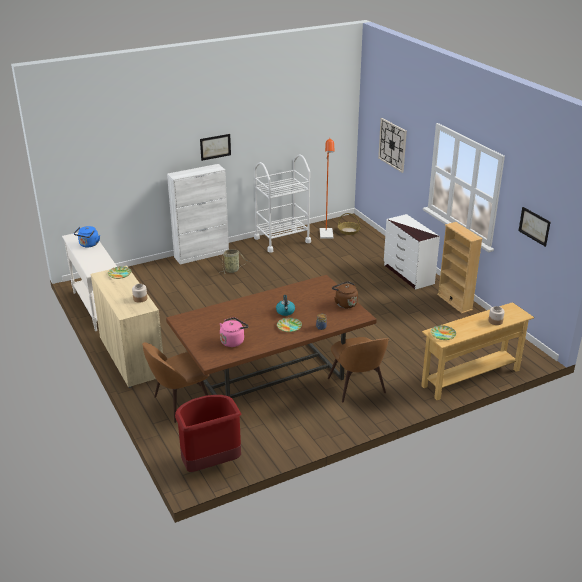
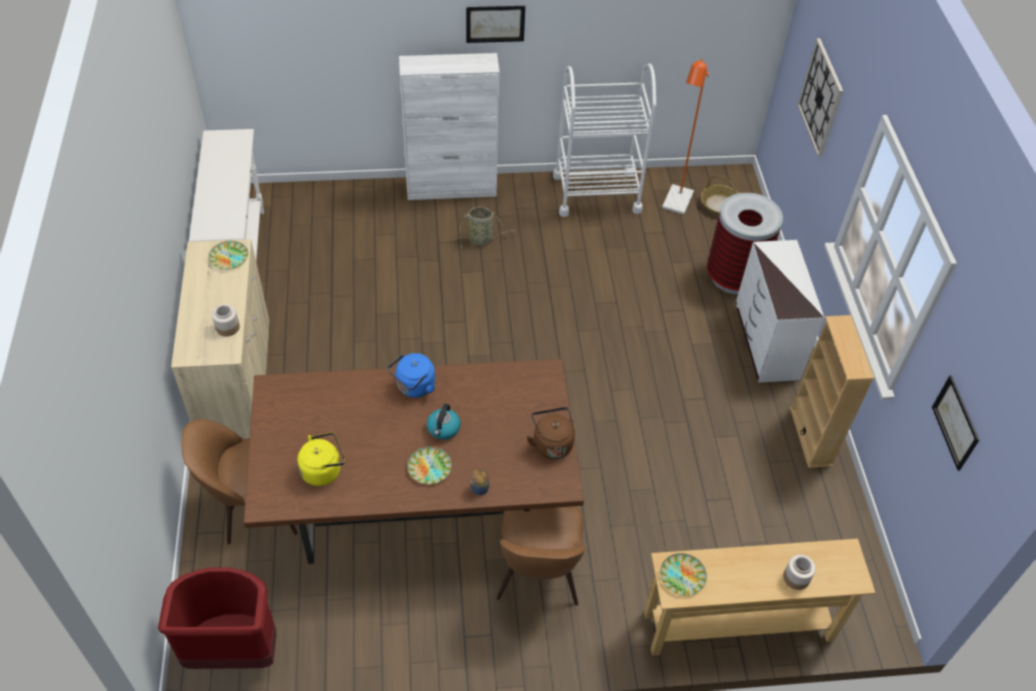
camera: 20 degrees right, 20 degrees up
blue kettle [74,226,100,247] -> blue kettle moved to [387,353,435,398]
pink kettle [220,317,249,347] -> yellow kettle [297,432,345,486]
none -> trash can [707,192,783,294]

